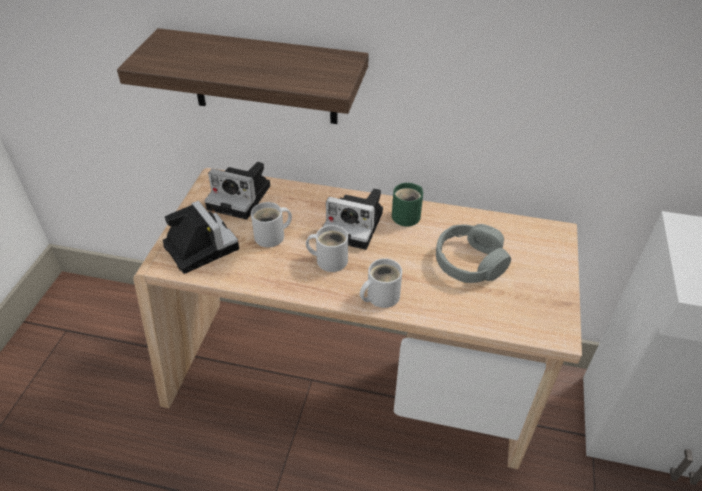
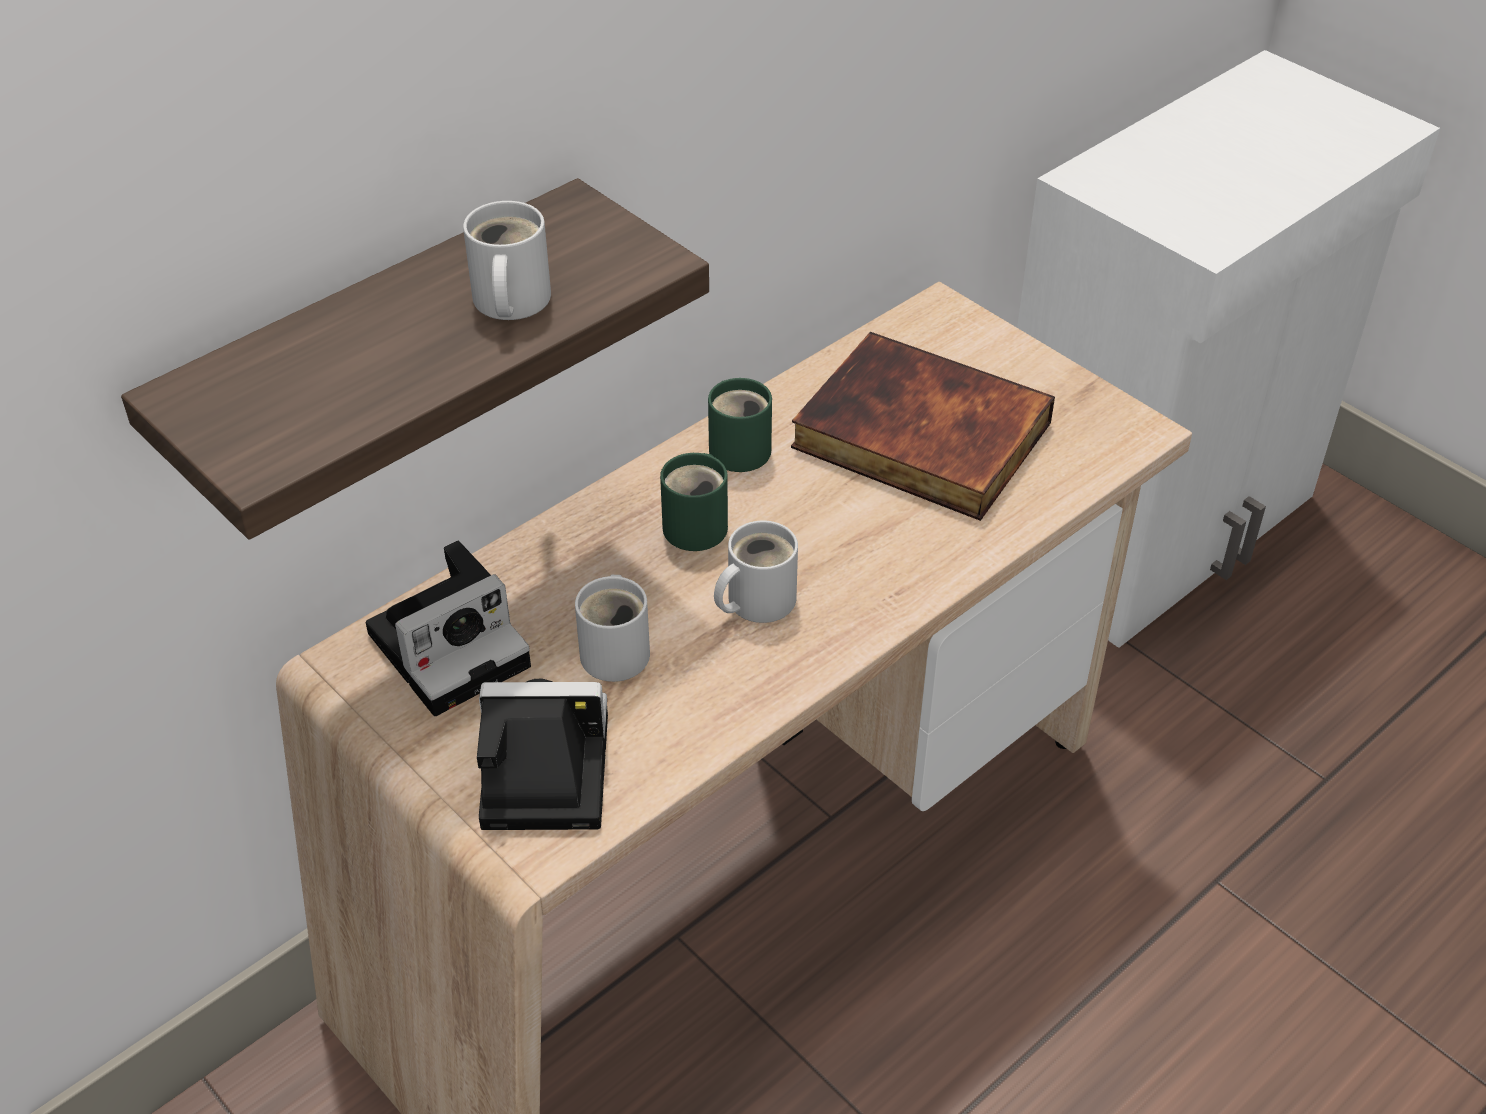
camera: 55 degrees left, 0 degrees up
camera [323,188,383,250] -> green mug [660,453,728,551]
white mug [360,258,402,308] -> white mug moved to [463,201,551,320]
grey headphones [436,224,511,283] -> book [791,332,1055,521]

